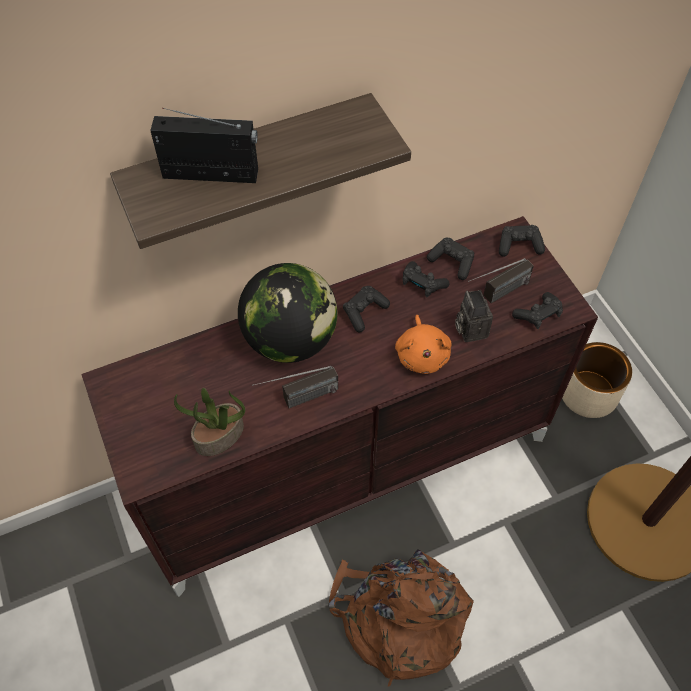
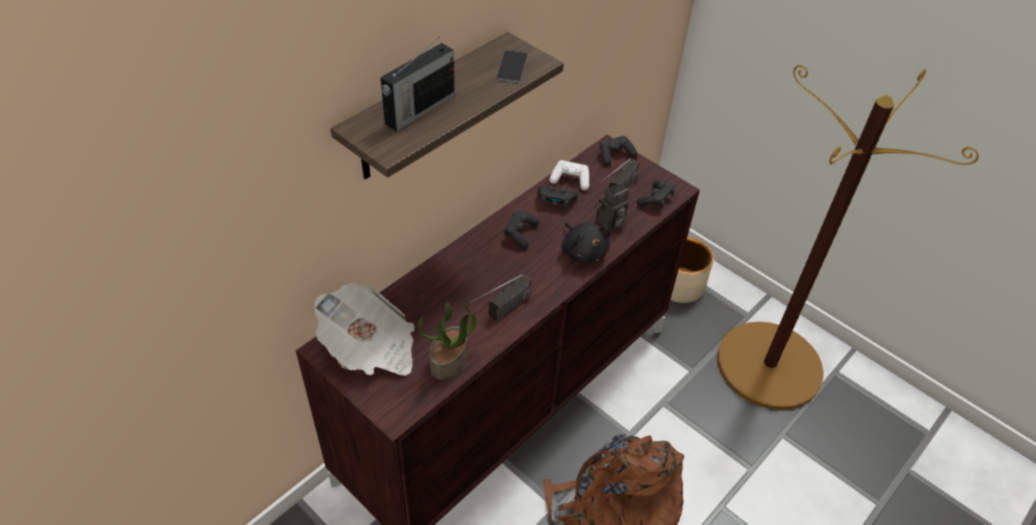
camera: 25 degrees left, 10 degrees down
radio [150,108,258,183] -> radio turned 150 degrees clockwise [380,37,455,131]
globe [238,263,337,363] -> none
orange plush toy [395,315,451,374] -> black plush toy [562,222,610,263]
black game controller [427,238,474,280] -> white game controller [549,160,589,190]
camera [455,290,493,342] -> camera turned 90 degrees counterclockwise [596,183,629,231]
none -> newspaper [314,284,415,376]
none -> phone [497,50,527,82]

